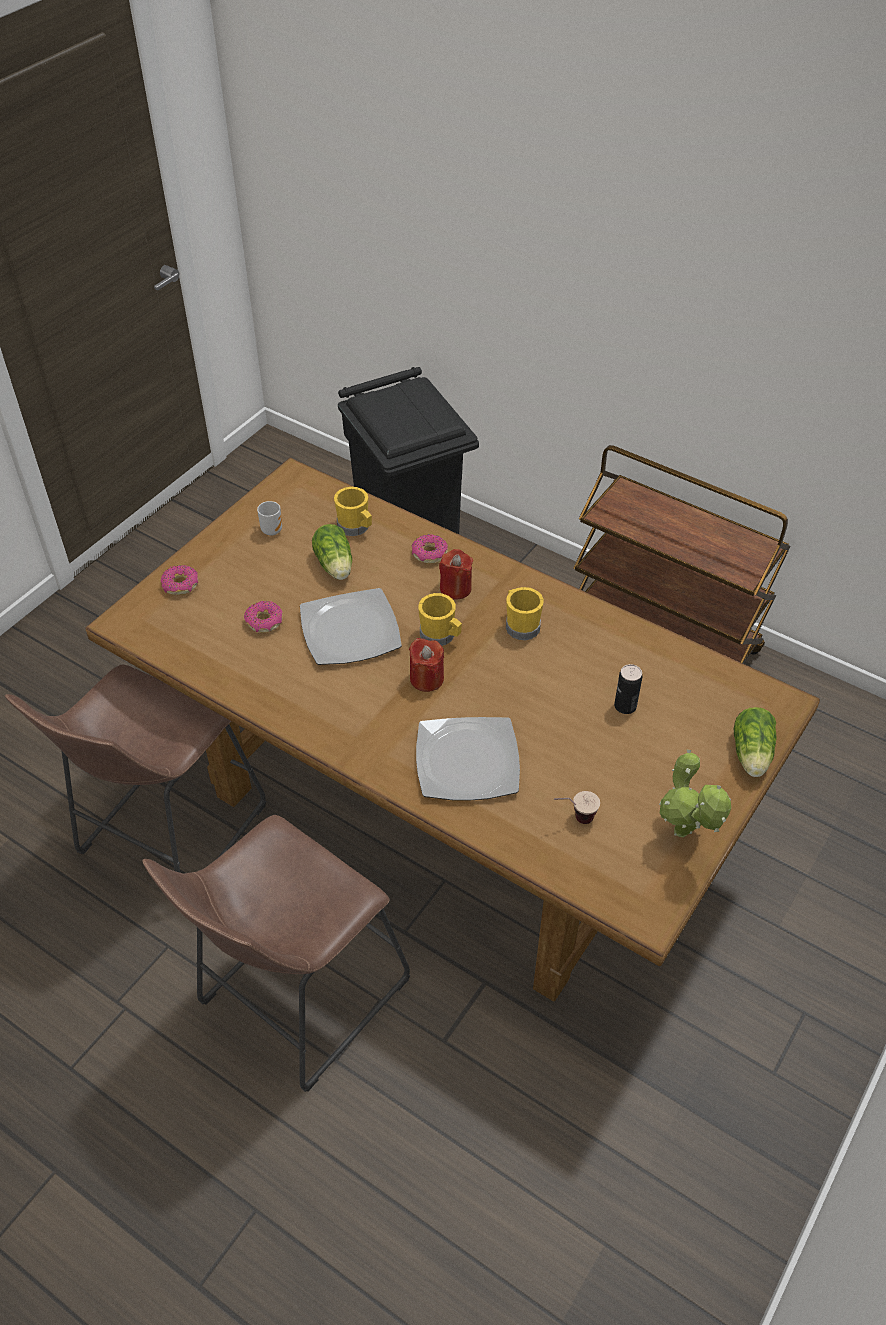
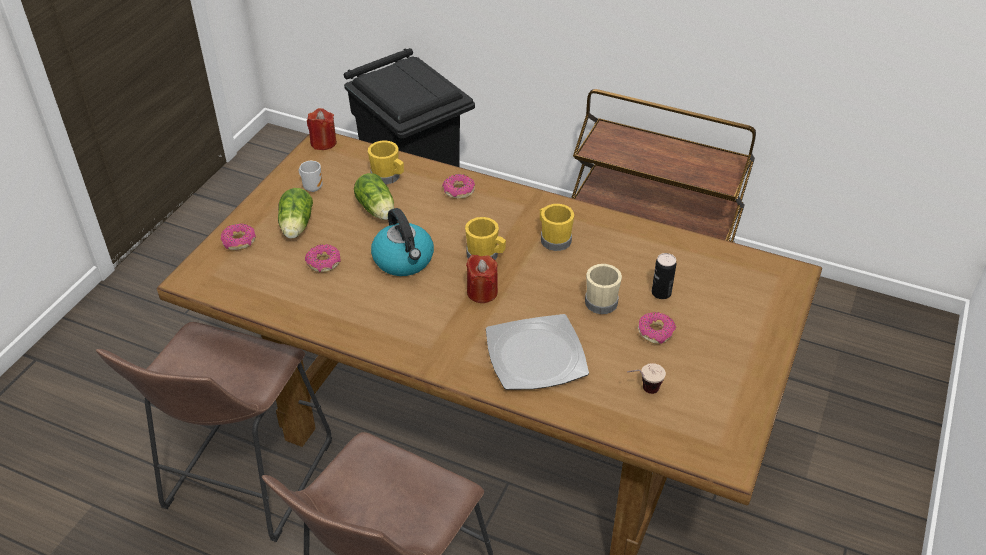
camera: 10 degrees left, 5 degrees down
plate [300,588,402,665] -> kettle [371,208,434,276]
red candle [439,549,473,600] -> red candle moved to [307,108,337,150]
potted plant [659,750,731,837] -> none
lettuce [734,707,777,777] -> lettuce moved to [278,188,313,238]
none -> beige mug [585,264,622,314]
none -> donut [638,312,676,344]

